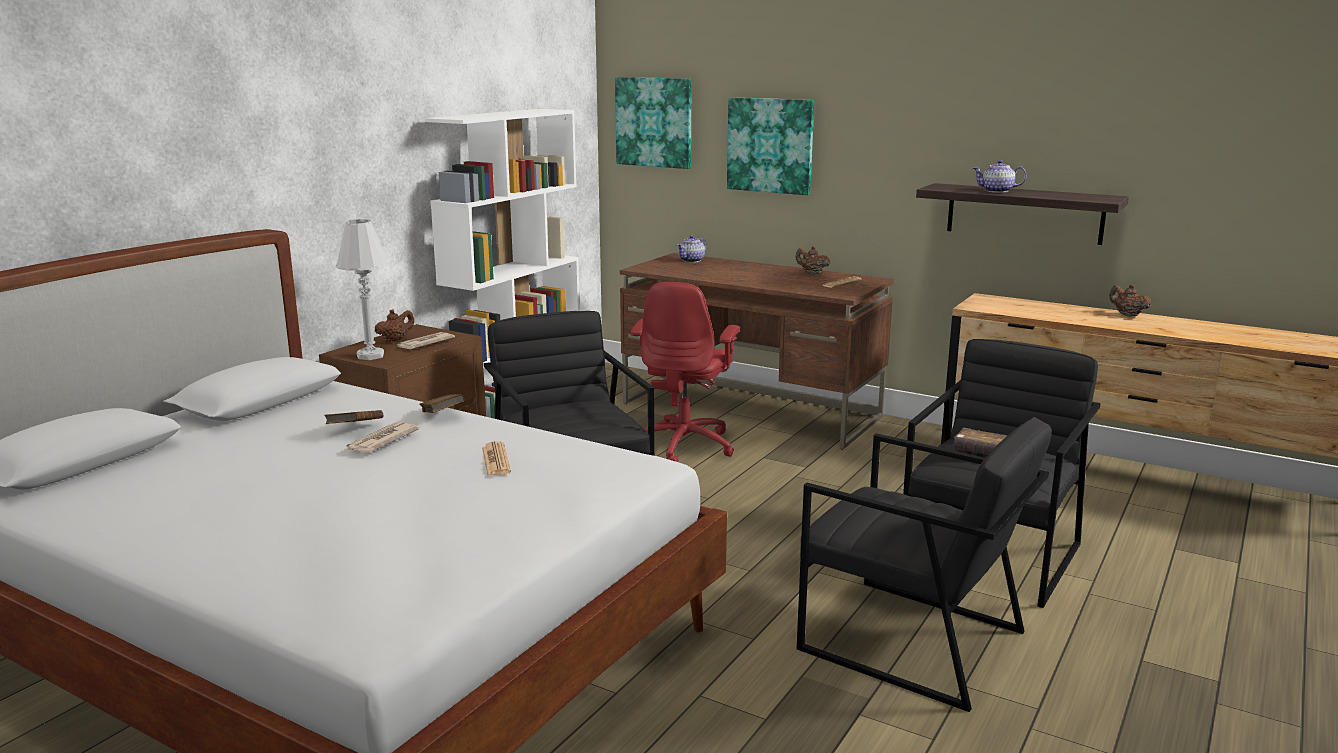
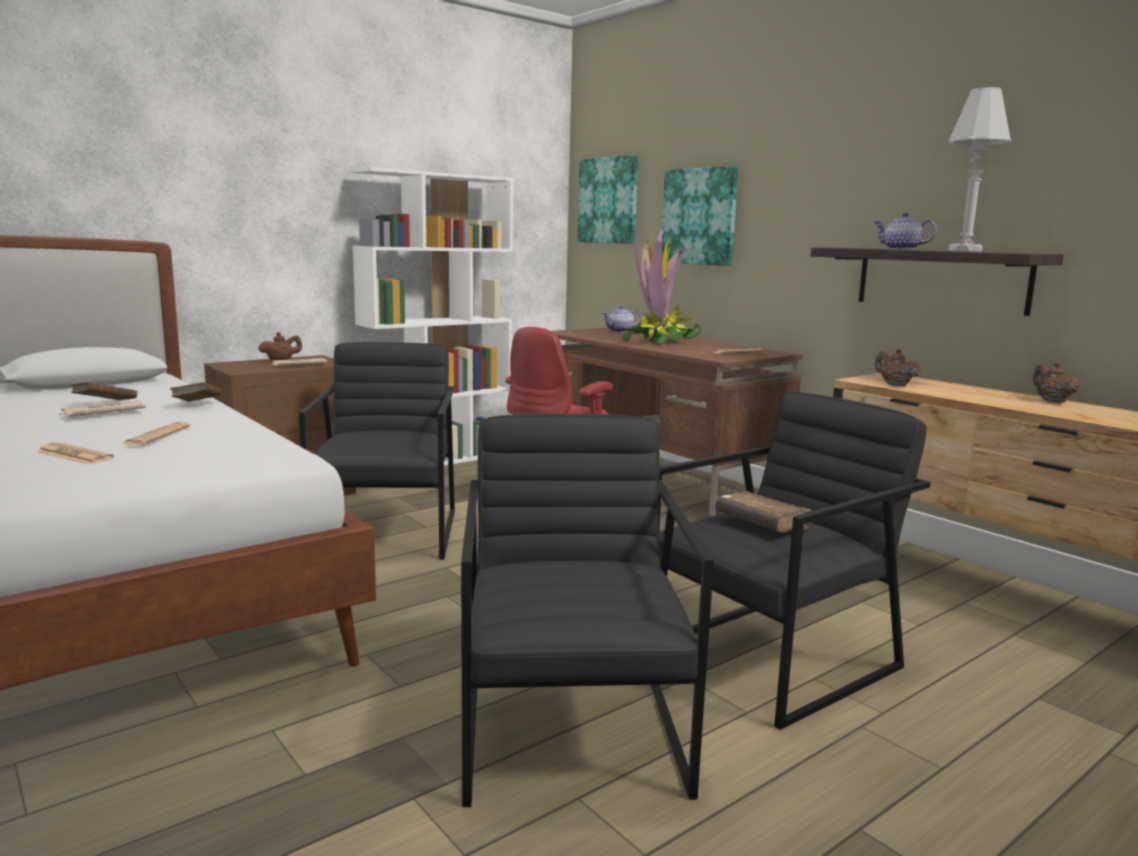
camera: 20 degrees right, 5 degrees down
white table lamp [336,219,389,360] -> white table lamp moved to [948,87,1011,252]
brown teapot [795,246,830,274] -> brown teapot moved to [874,349,921,386]
black armchair [797,417,1052,712] -> black armchair turned 150 degrees counterclockwise [461,413,714,807]
none -> newspaper [36,442,114,464]
none -> potted plant [623,229,701,345]

